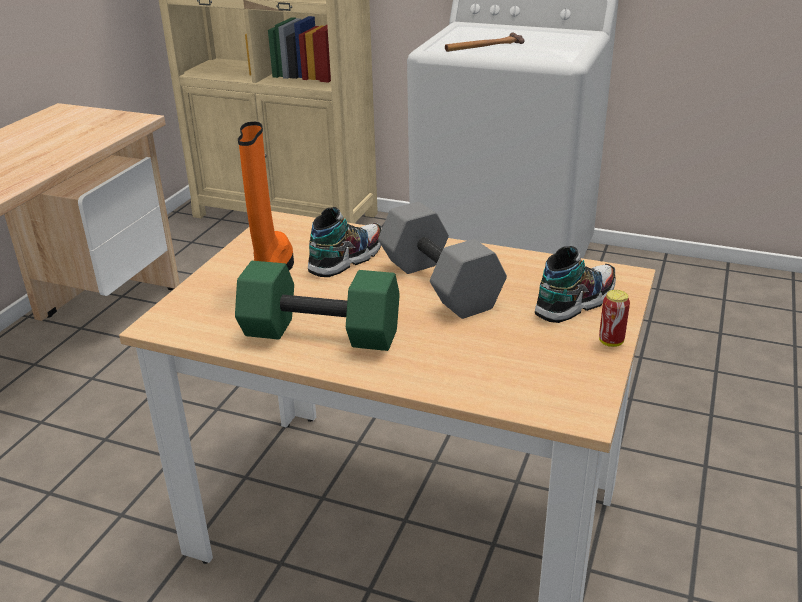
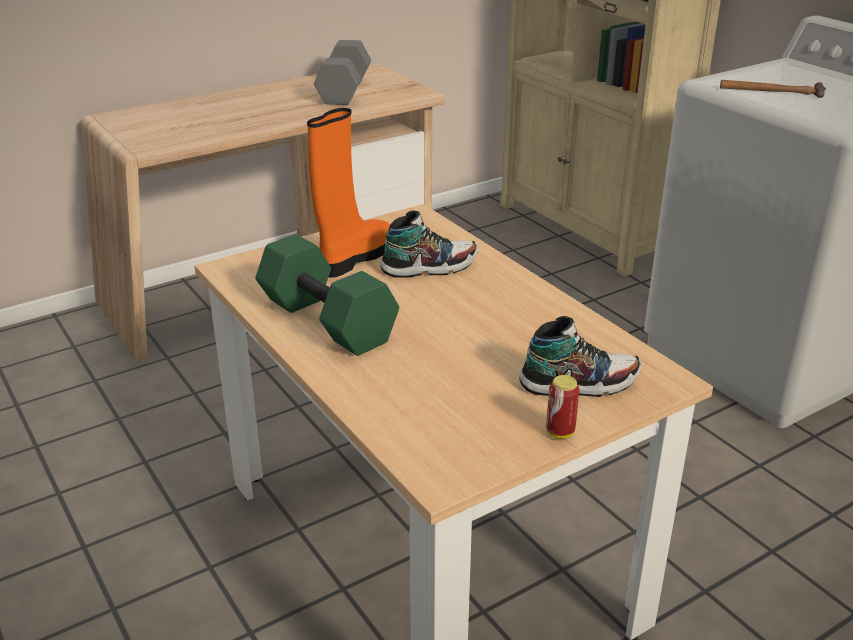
camera: 35 degrees right, 0 degrees up
grey dumbbell [378,202,507,319] -> grey dumbbell moved to [314,40,371,105]

